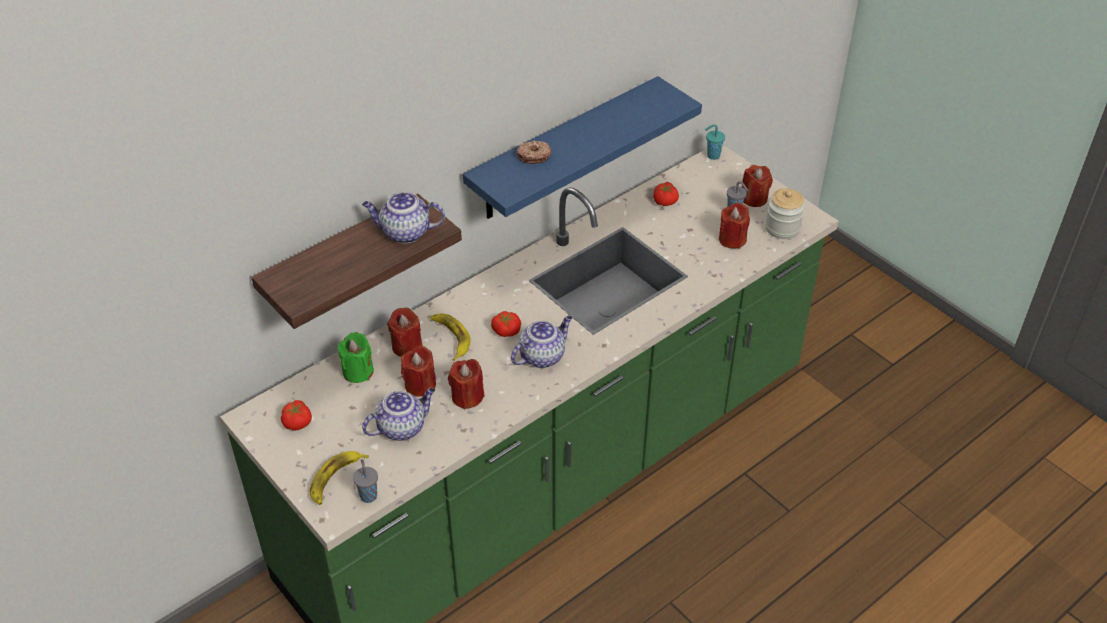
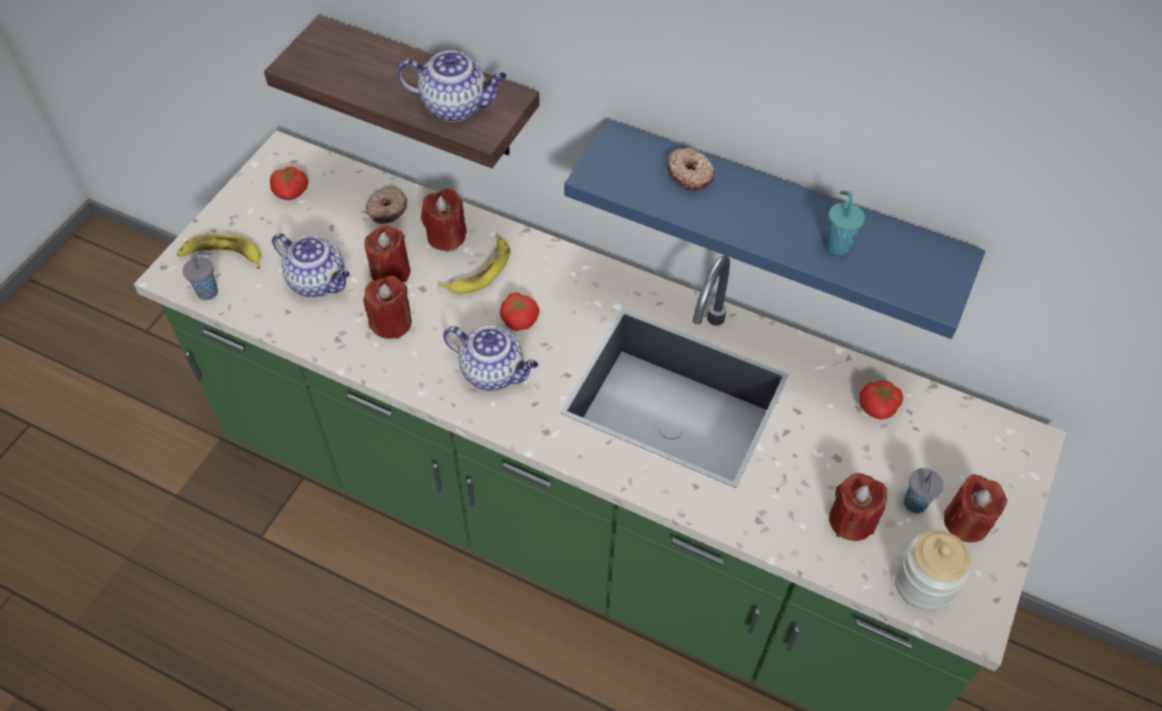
camera: 65 degrees right, 10 degrees up
green candle [337,332,374,383] -> donut [366,188,407,224]
teapot [362,192,445,243] -> teapot turned 120 degrees clockwise [397,50,507,122]
turquoise cup [705,124,725,160] -> turquoise cup moved to [826,191,865,255]

